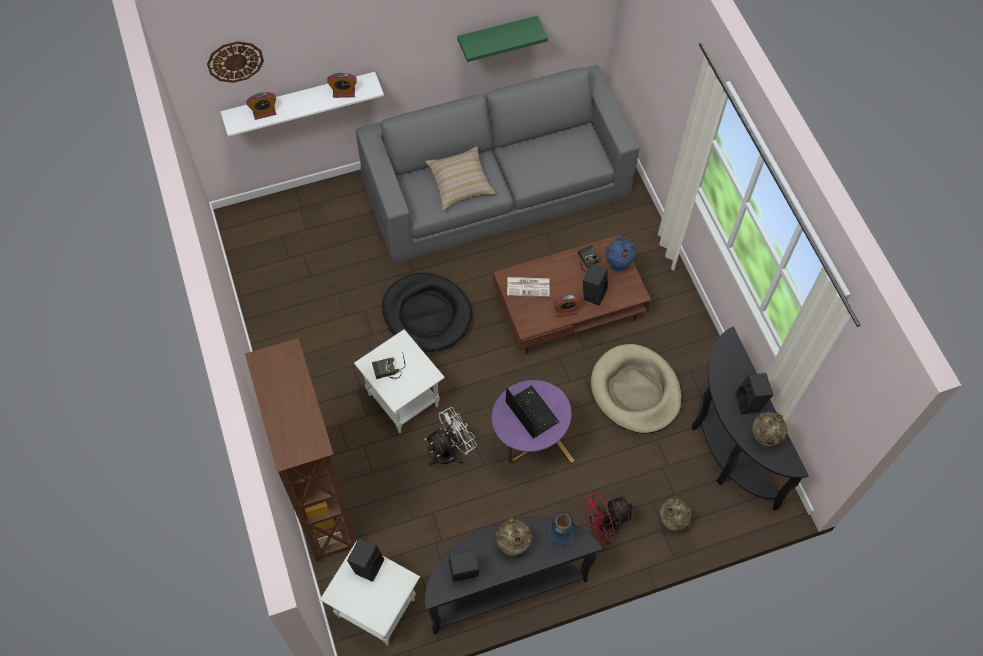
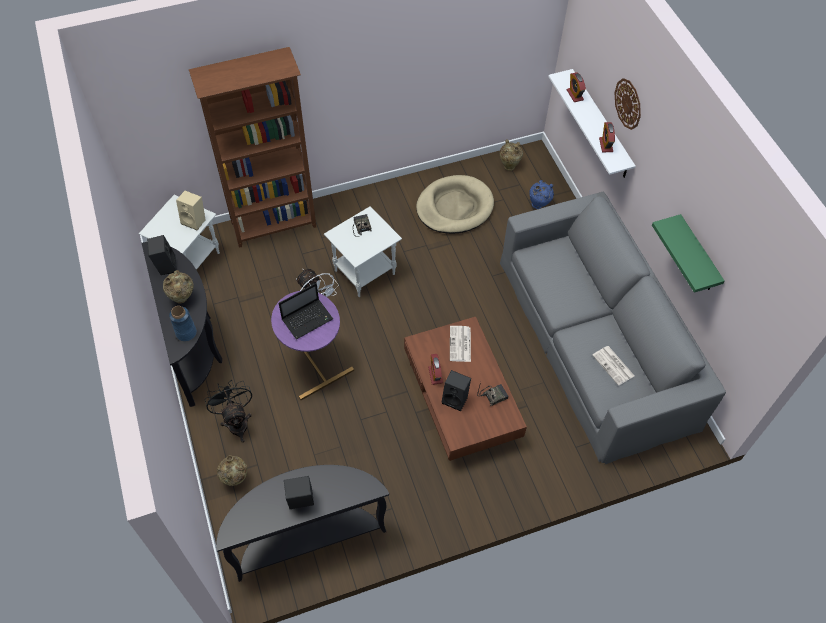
camera: 90 degrees right, 5 degrees down
wall clock [207,41,264,83] -> wall clock moved to [615,78,641,130]
black speaker [347,538,385,582] -> beige speaker [176,191,206,230]
black dog bed [382,273,472,352] -> none
beige pillow [425,146,495,210] -> none
red fan [582,491,634,545] -> black fan [204,380,252,443]
beige dog bed [591,344,681,433] -> beige dog bed moved to [416,175,494,234]
blue vase [606,235,636,272] -> blue vase moved to [530,180,554,209]
beige vase [752,412,788,446] -> beige vase moved to [500,139,523,171]
none -> newspaper [593,346,634,386]

